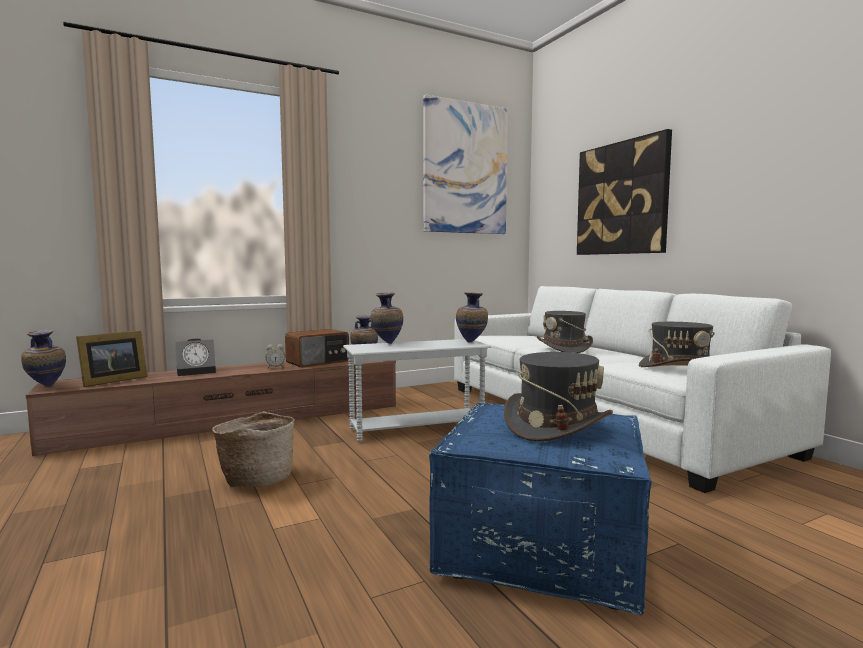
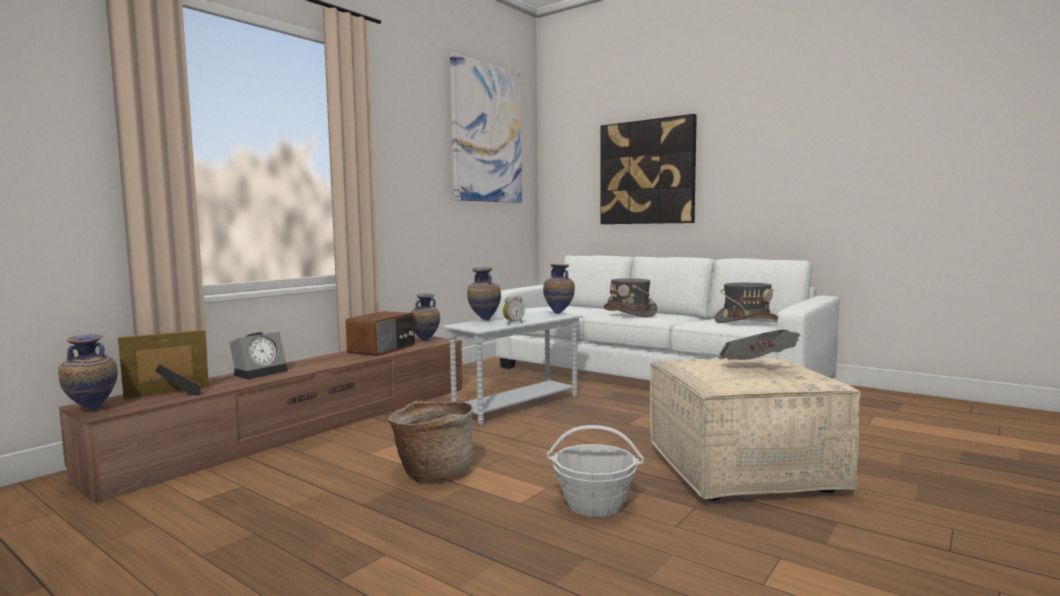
camera: 25 degrees left, 0 degrees up
picture frame [76,330,147,387] -> picture frame turned 135 degrees counterclockwise [118,330,209,398]
alarm clock [266,344,285,369] -> alarm clock moved to [503,296,525,325]
blue ottoman [429,403,652,615] -> beige ottoman [650,357,861,501]
grey hat [504,352,613,442] -> newspaper [719,330,800,360]
none -> basket [547,425,644,517]

